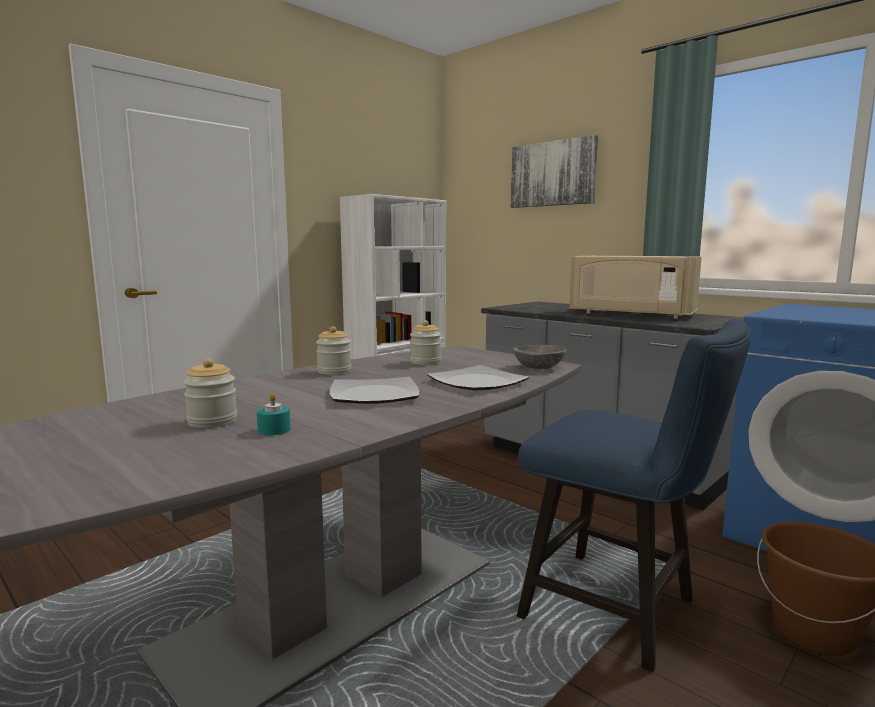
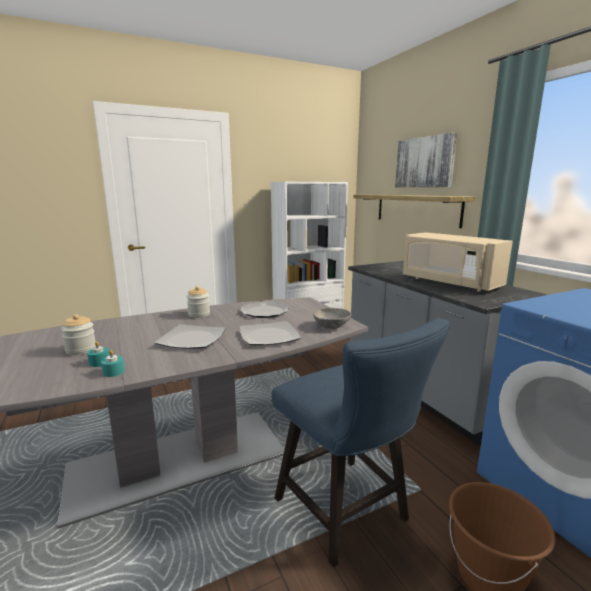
camera: 20 degrees right, 5 degrees up
jar [410,320,441,365] -> plate [240,302,289,318]
none -> turquoise candle [101,350,125,377]
none -> shelf [353,195,475,228]

